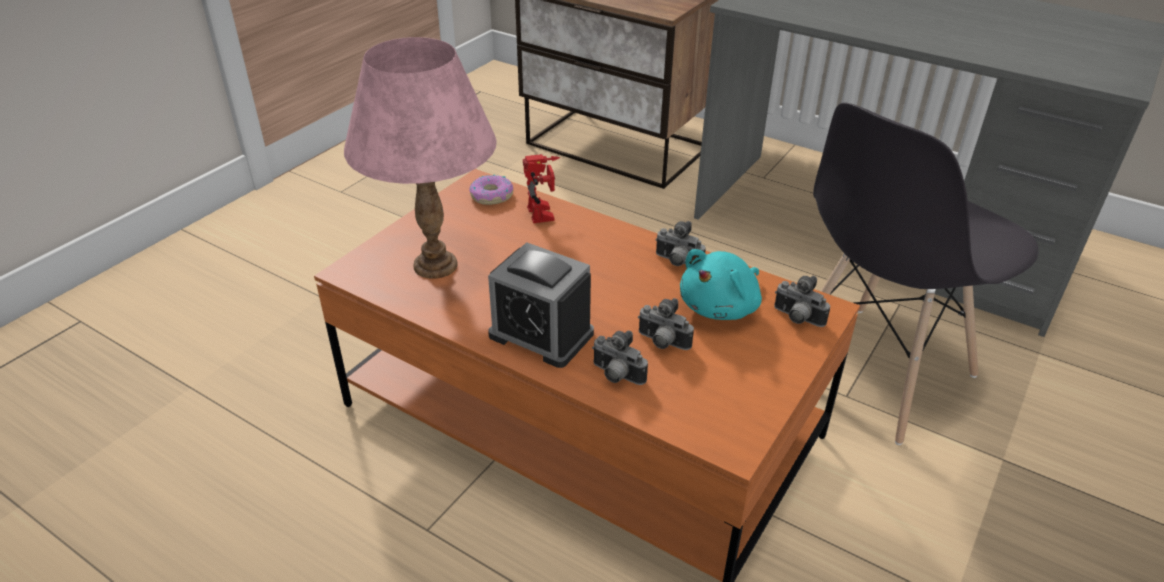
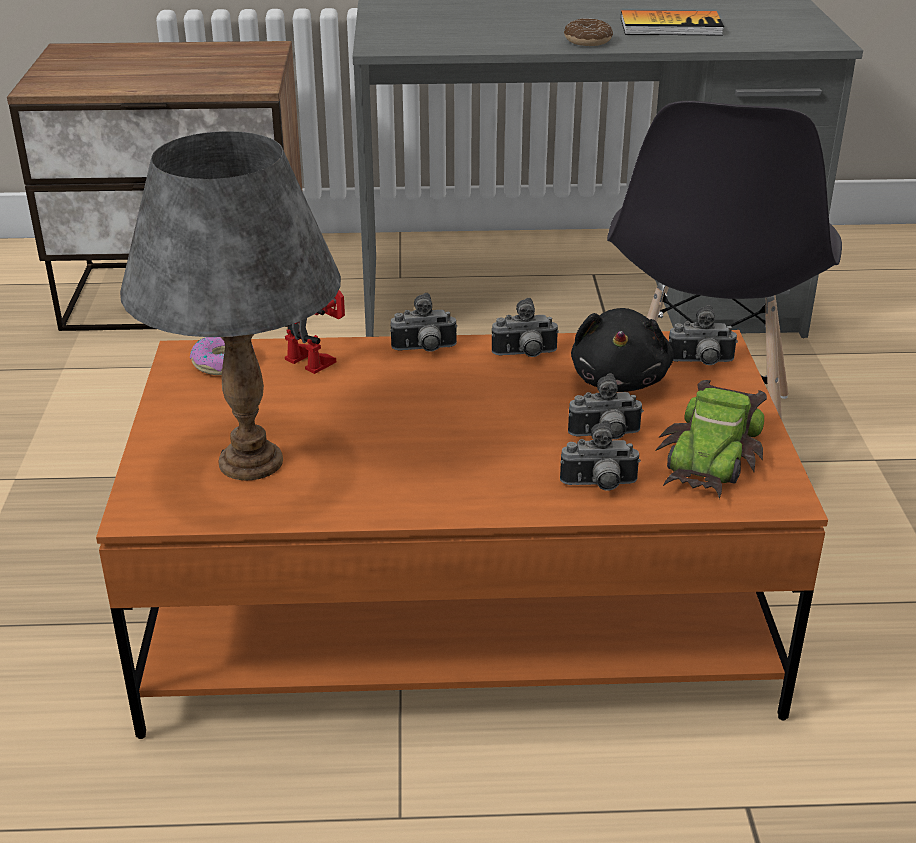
camera: 35 degrees left, 5 degrees down
pink table lamp [344,37,497,279] -> grey table lamp [120,131,341,480]
alarm clock [488,242,594,368] -> none
turquoise plush toy [680,249,762,320] -> black plush toy [571,308,674,392]
none -> camera [390,293,458,352]
none -> donut [564,18,613,46]
none -> book [621,10,724,36]
none -> toy car [656,380,767,499]

